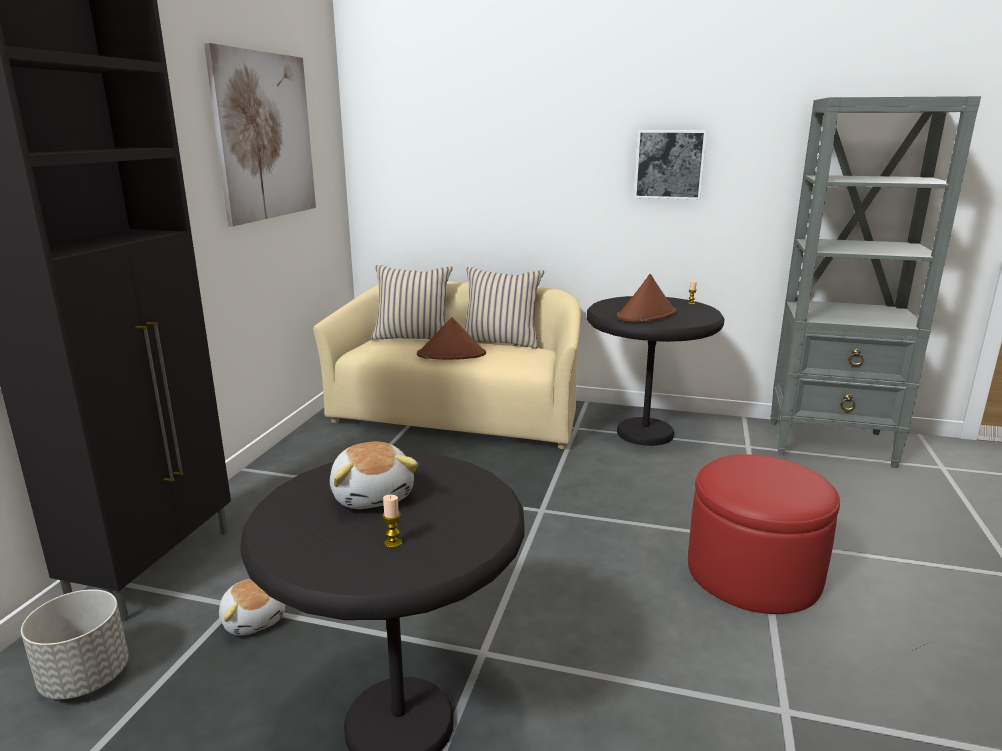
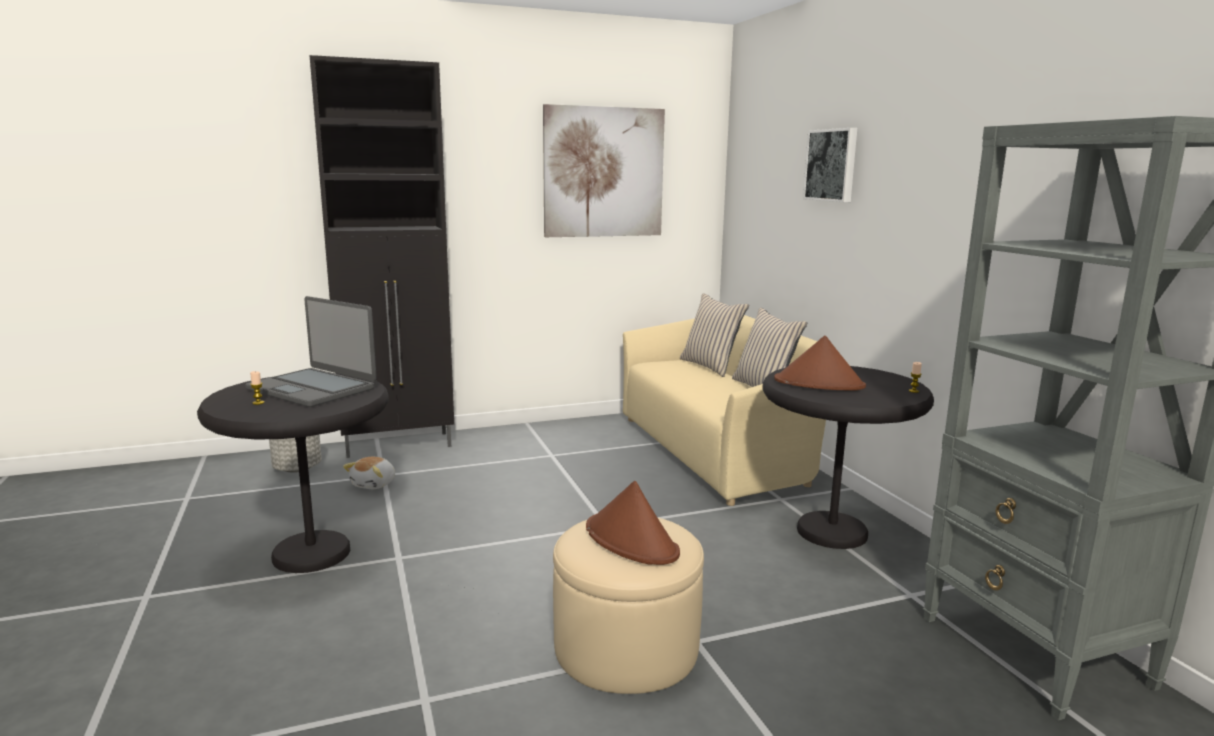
camera: 55 degrees right, 5 degrees down
plush toy [330,442,418,509] -> laptop [245,296,377,407]
brown hat [417,317,486,360] -> brown hat moved to [586,481,680,565]
picture [634,130,707,200] -> picture moved to [803,128,857,202]
red ottoman [688,454,840,614] -> beige ottoman [553,517,704,694]

